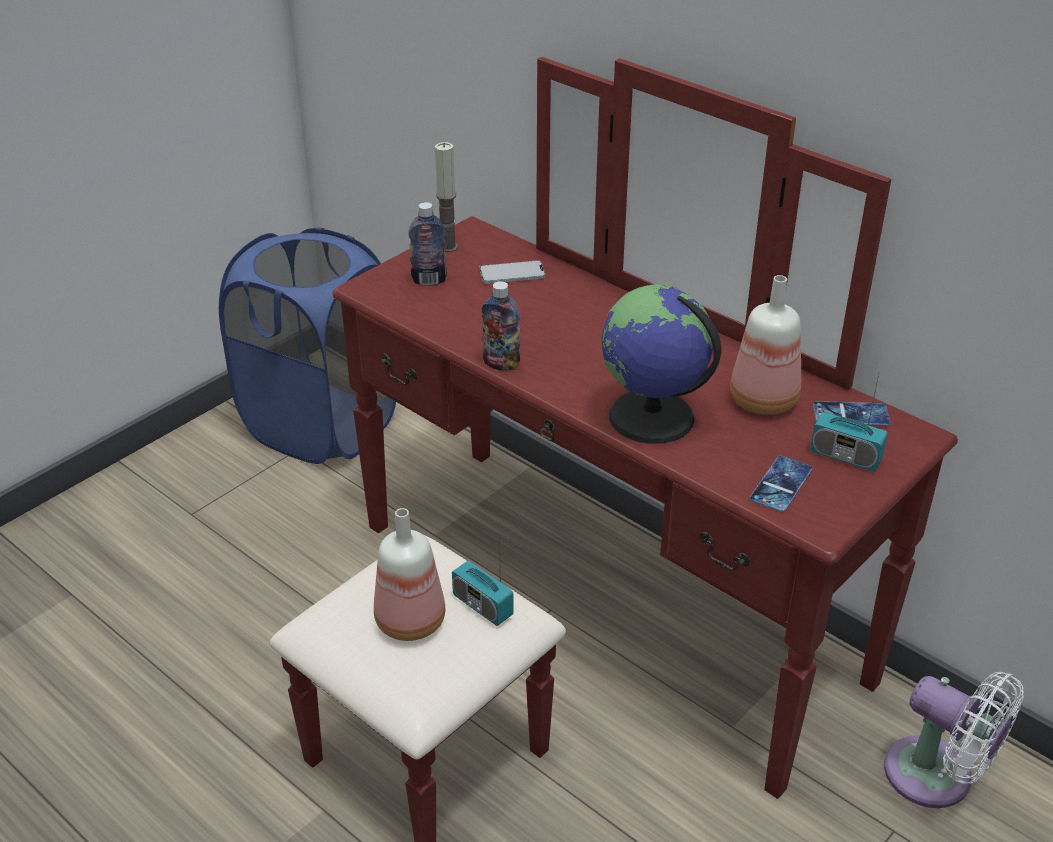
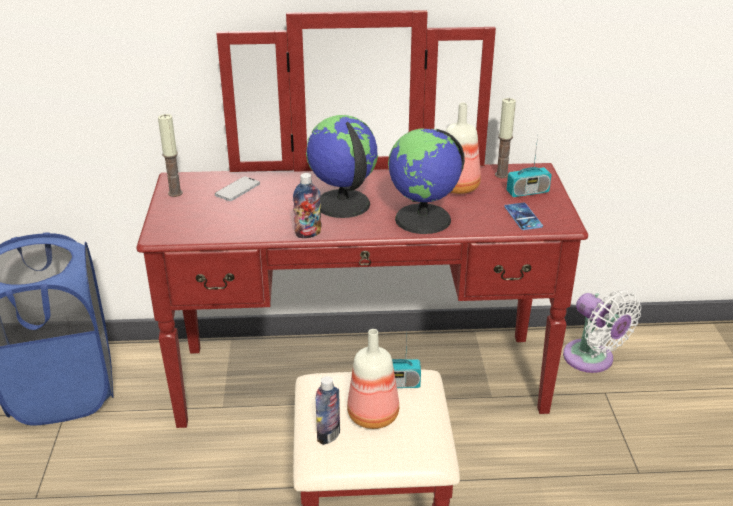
camera: 45 degrees left, 5 degrees down
bottle [408,202,447,285] -> bottle moved to [316,376,340,445]
phone [813,401,890,426] -> candle [495,98,516,178]
white fan [884,672,1024,808] -> white fan turned 60 degrees clockwise [563,290,641,373]
none -> globe [306,115,378,218]

